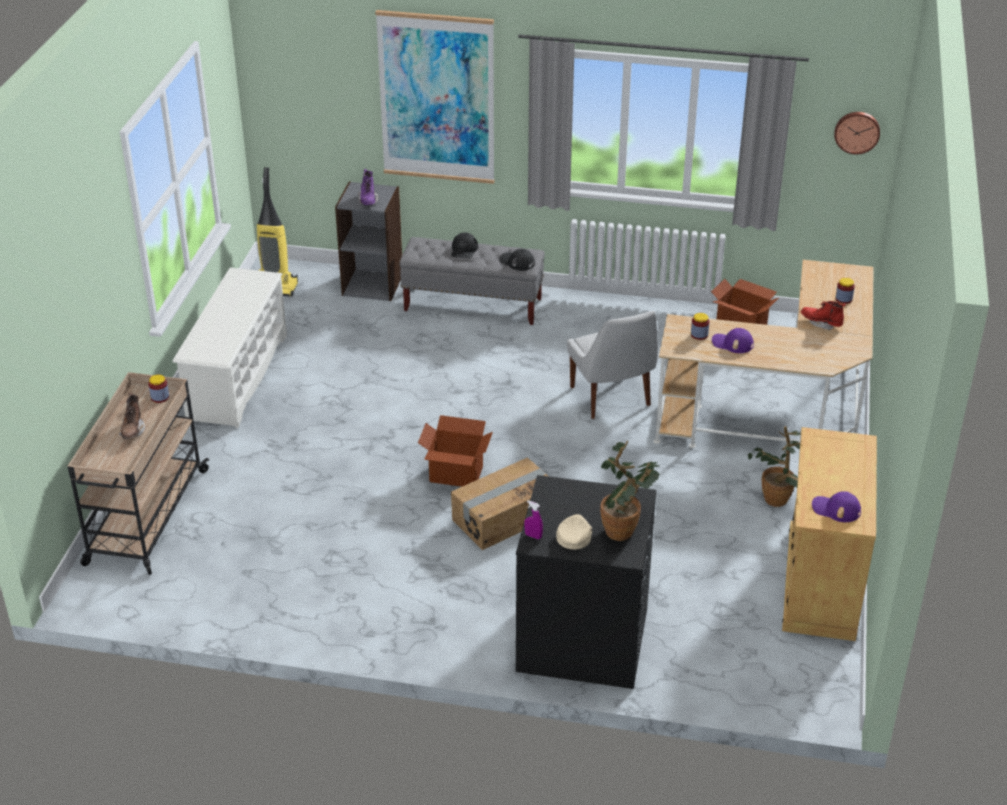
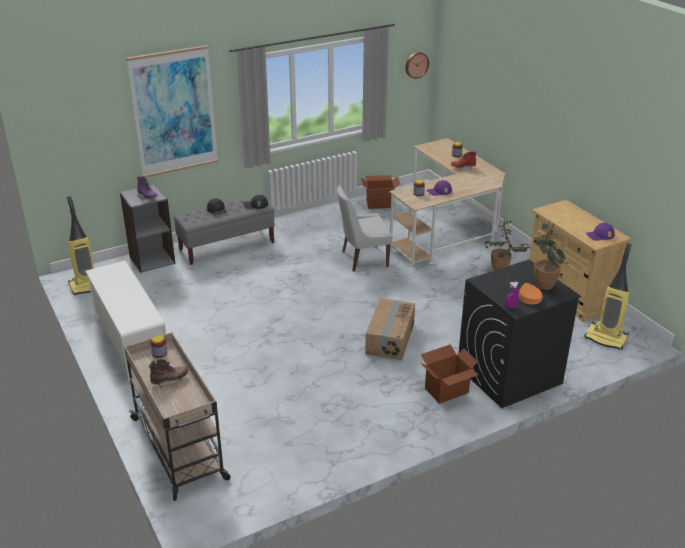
camera: 40 degrees left, 5 degrees down
brown boot [119,392,145,440] -> brown boot turned 75 degrees counterclockwise [148,359,188,388]
cardboard box [418,415,493,487] -> cardboard box moved to [420,344,479,404]
beige cap [556,514,592,549] -> orange cap [518,283,543,304]
white chair [567,311,658,419] -> white chair turned 135 degrees clockwise [337,186,392,272]
none -> vacuum cleaner [584,243,632,350]

